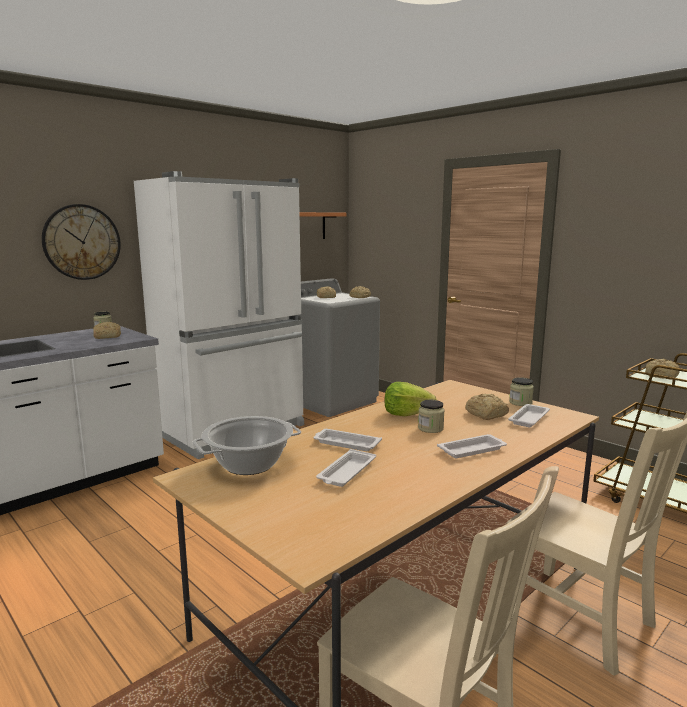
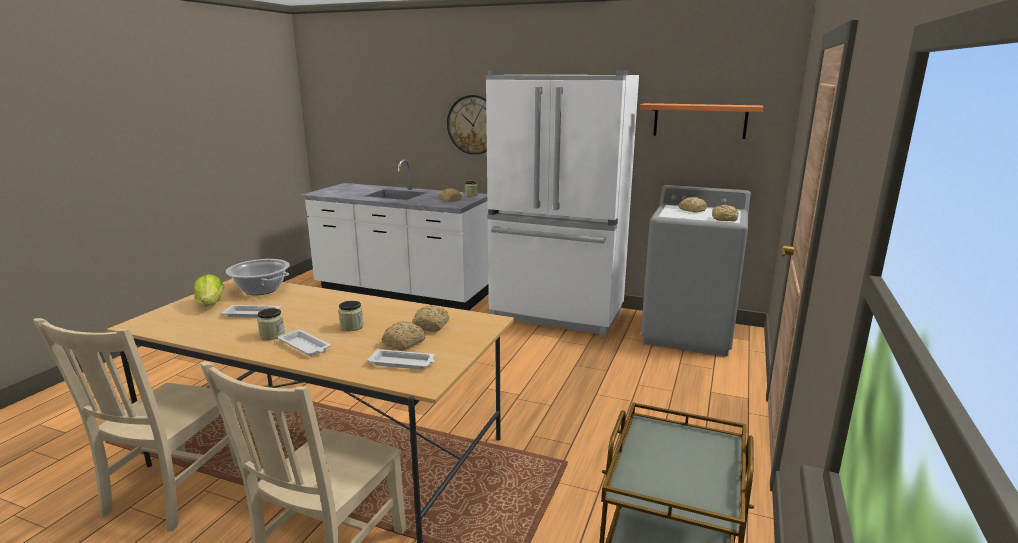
camera: 65 degrees right, 5 degrees up
white tray [313,429,382,451] -> none
lettuce [385,382,437,416] -> lettuce moved to [194,274,224,307]
jar [509,377,534,406] -> jar moved to [257,308,285,340]
bread [645,359,680,380] -> bread moved to [412,306,449,332]

